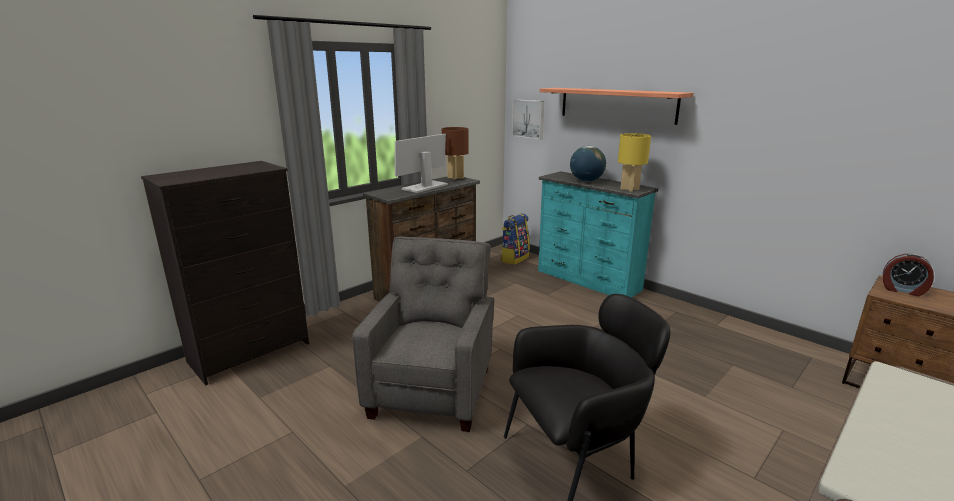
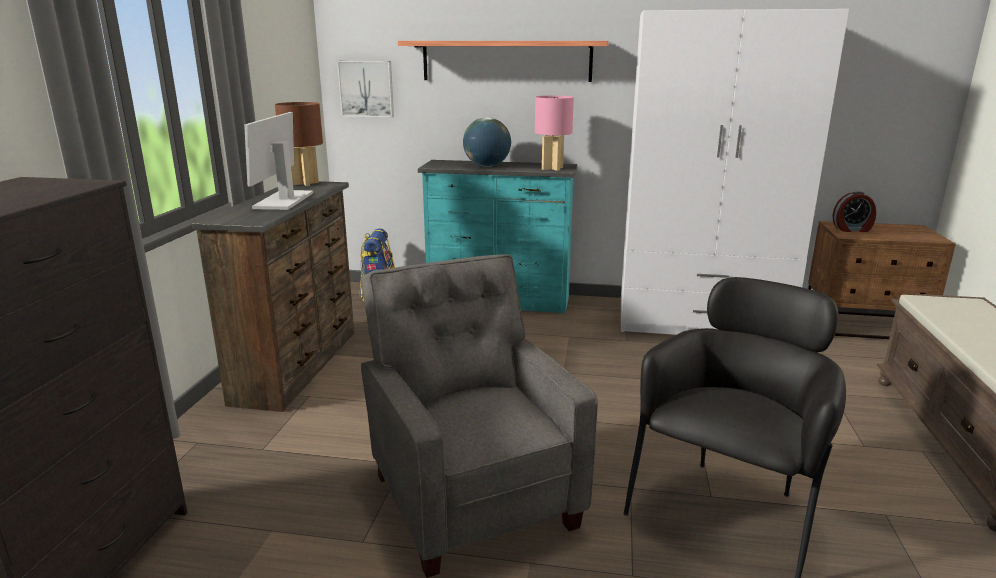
camera: 35 degrees left, 0 degrees up
yellow table lamp [618,133,651,192] -> pink table lamp [535,95,574,171]
none -> white wardrobe [621,9,849,335]

